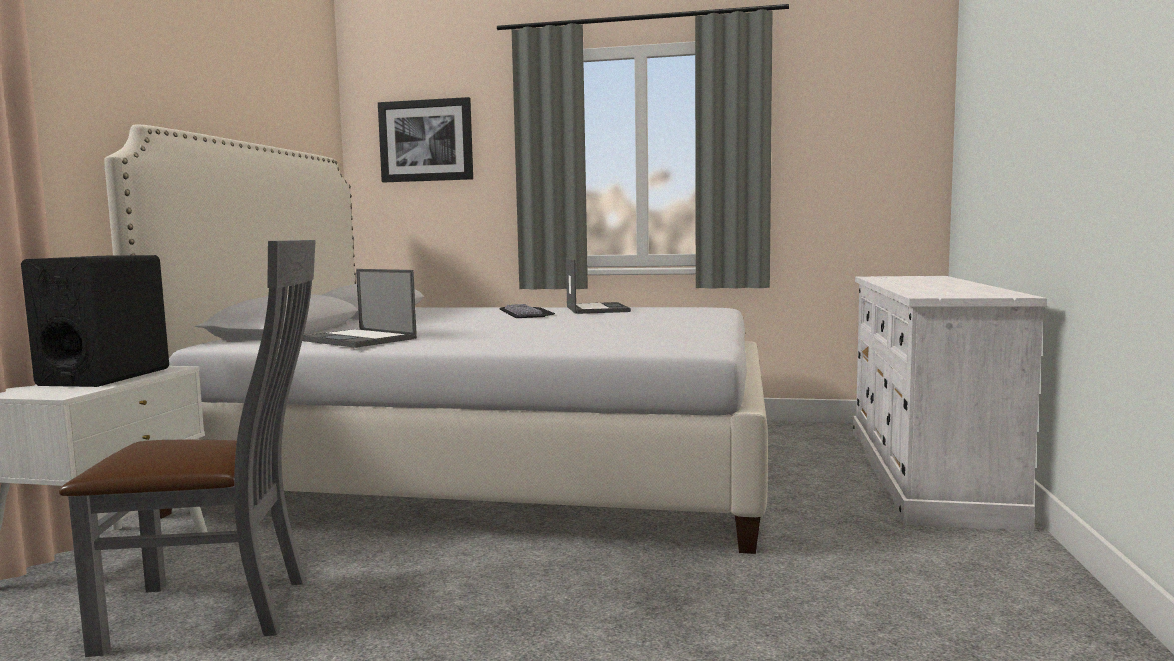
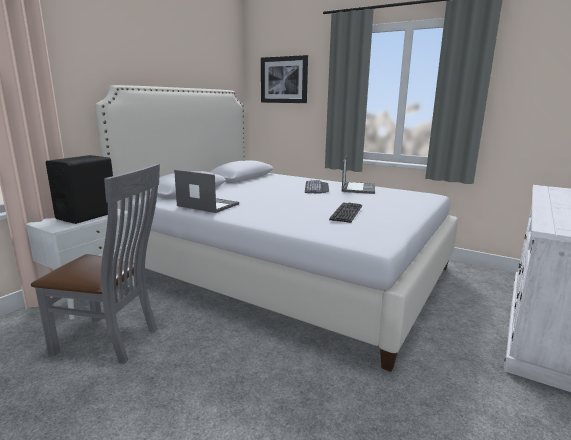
camera: 20 degrees right, 10 degrees up
laptop [302,269,417,348] -> laptop turned 150 degrees clockwise [174,170,239,213]
none -> keyboard [329,202,362,223]

